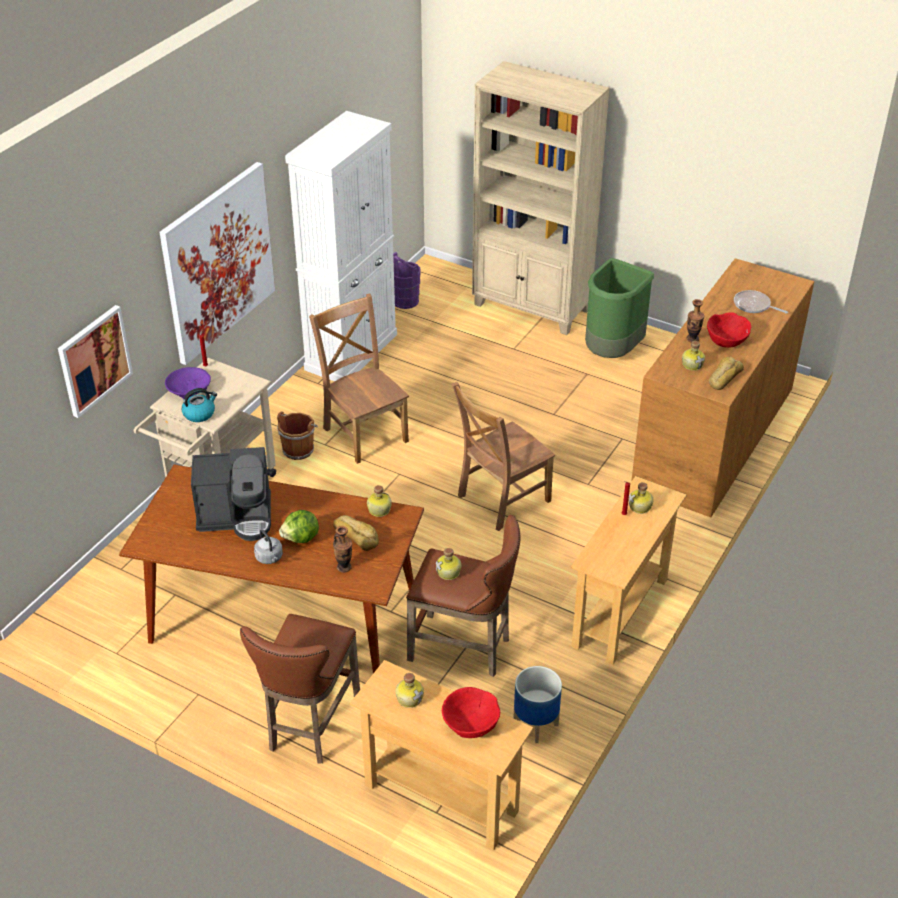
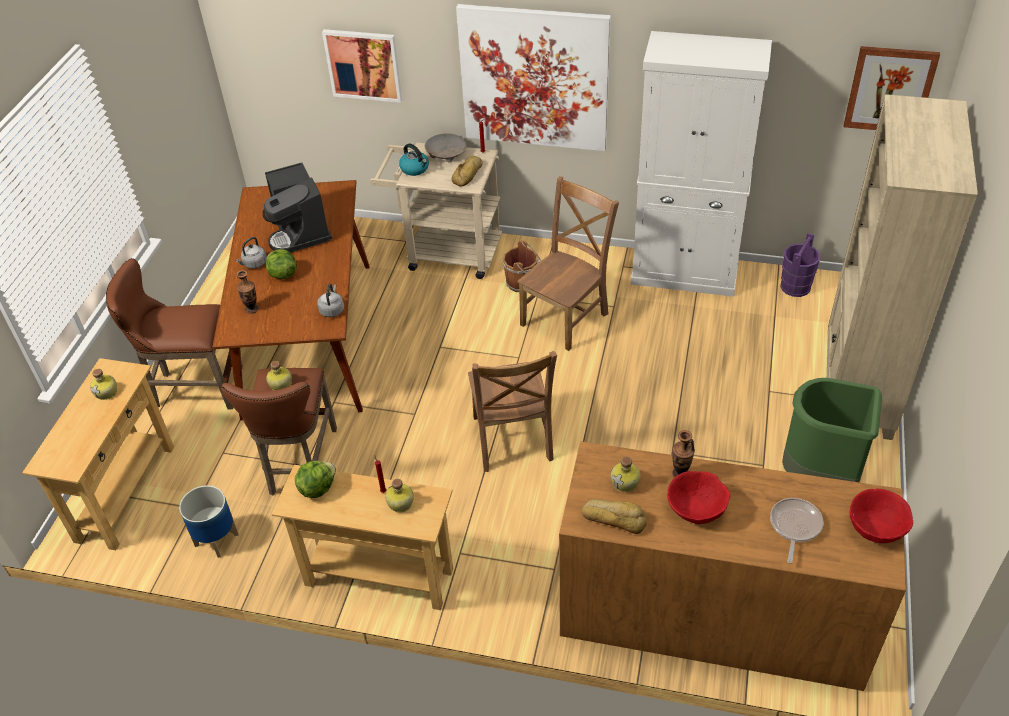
camera: 75 degrees right, 5 degrees up
purple bowl [165,367,211,399] -> beige bowl [425,133,467,163]
bread [333,515,379,551] -> bread moved to [452,156,483,187]
bottle [367,485,392,517] -> grey kettle [317,284,344,317]
red bowl [442,687,500,738] -> red bowl moved to [850,488,913,543]
brown chair [452,382,555,531] -> brown chair turned 135 degrees counterclockwise [468,351,557,472]
none -> lettuce [295,461,336,498]
none -> picture [844,46,940,130]

